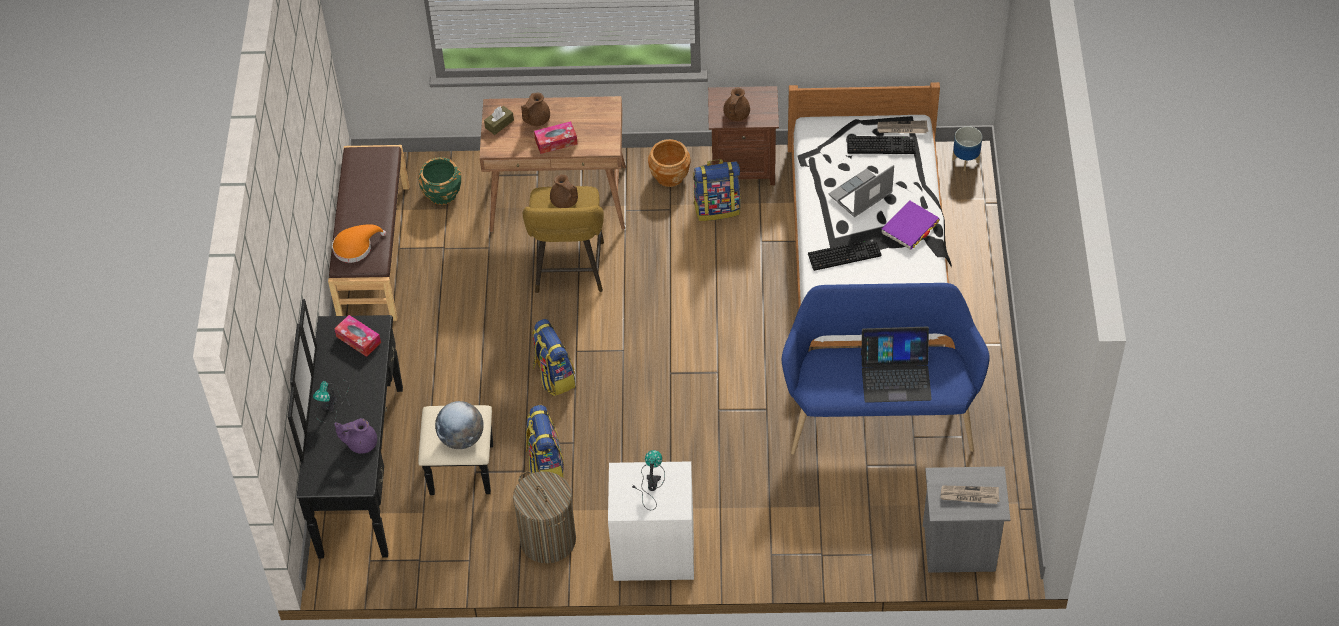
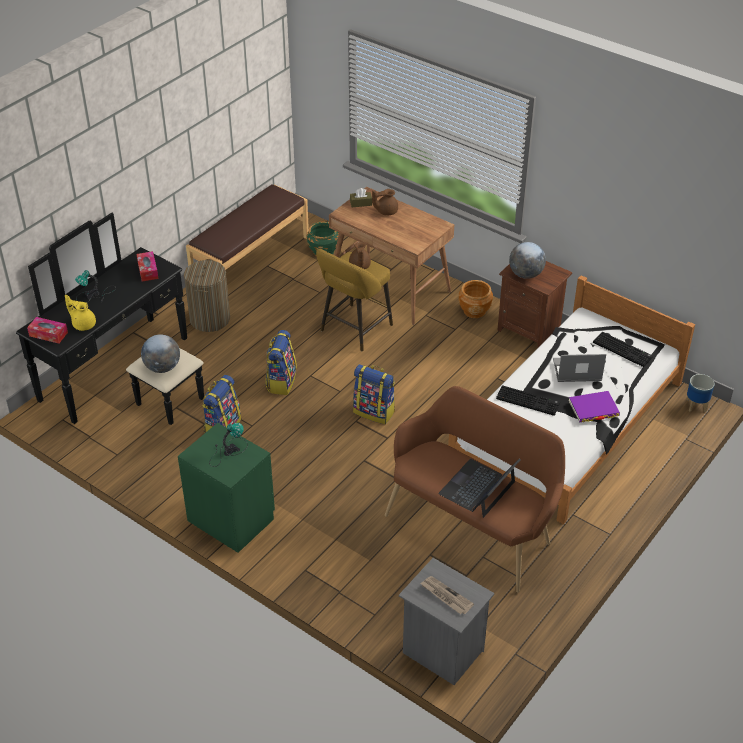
camera: 35 degrees right, 10 degrees down
orange hat [332,224,386,263] -> none
purple teapot [334,418,377,454] -> yellow teapot [65,295,96,331]
laundry basket [513,471,576,563] -> laundry basket moved to [184,259,230,332]
tissue box [534,121,577,154] -> tissue box moved to [27,317,68,344]
white nightstand [608,461,694,581] -> green nightstand [178,423,275,553]
backpack [693,159,741,221] -> backpack moved to [353,364,395,424]
brown teapot [723,88,750,121] -> globe [509,242,546,279]
blue bench [782,283,990,455] -> brown bench [385,386,565,592]
laptop [861,327,932,403] -> laptop turned 90 degrees clockwise [438,459,520,518]
newspaper [878,120,928,133] -> none

